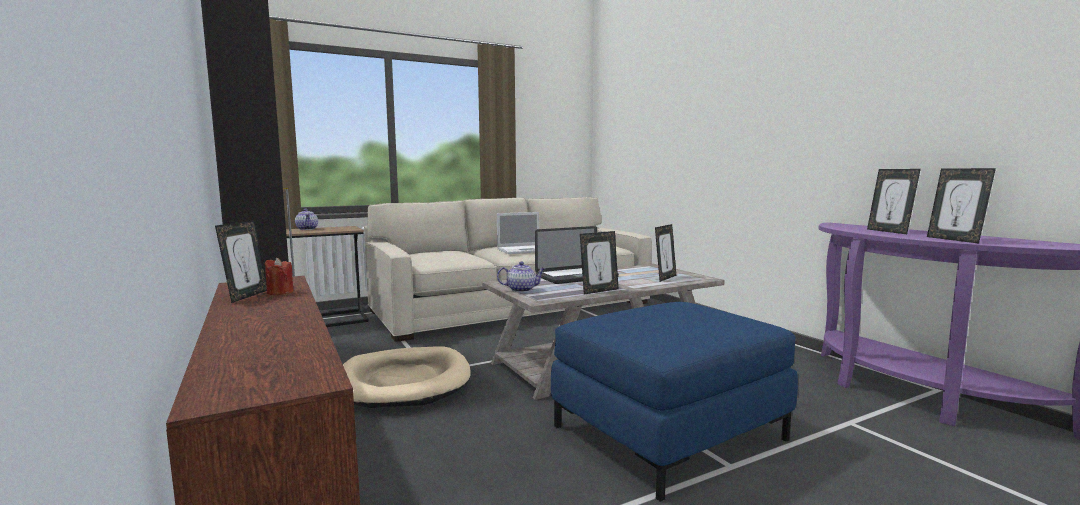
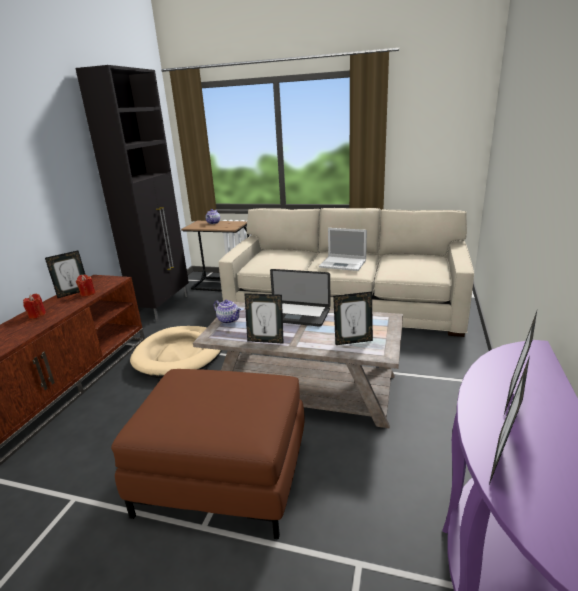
camera: 45 degrees right, 15 degrees up
blue ottoman [551,302,798,502] -> brown ottoman [111,369,304,539]
none -> red candle [23,294,46,319]

